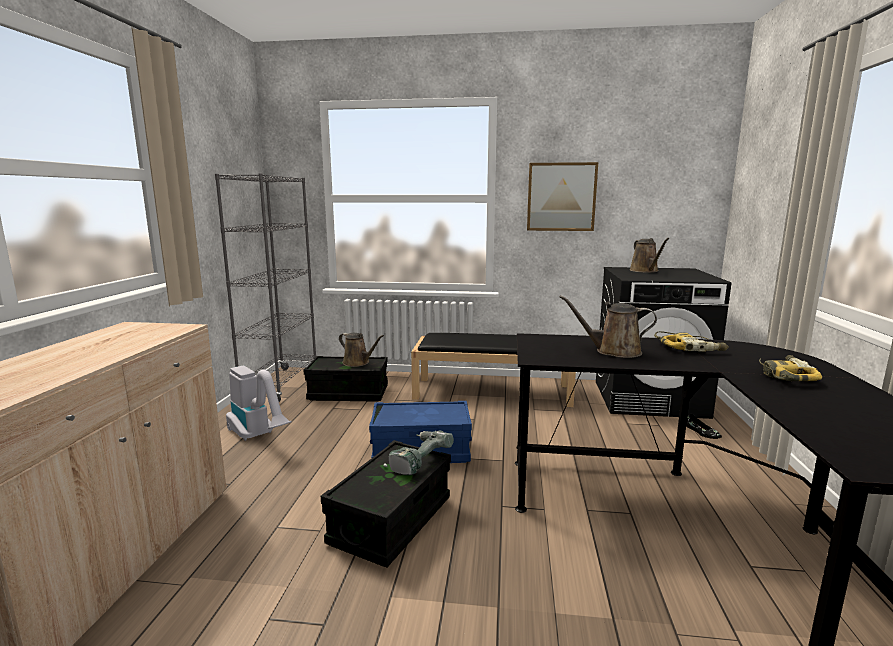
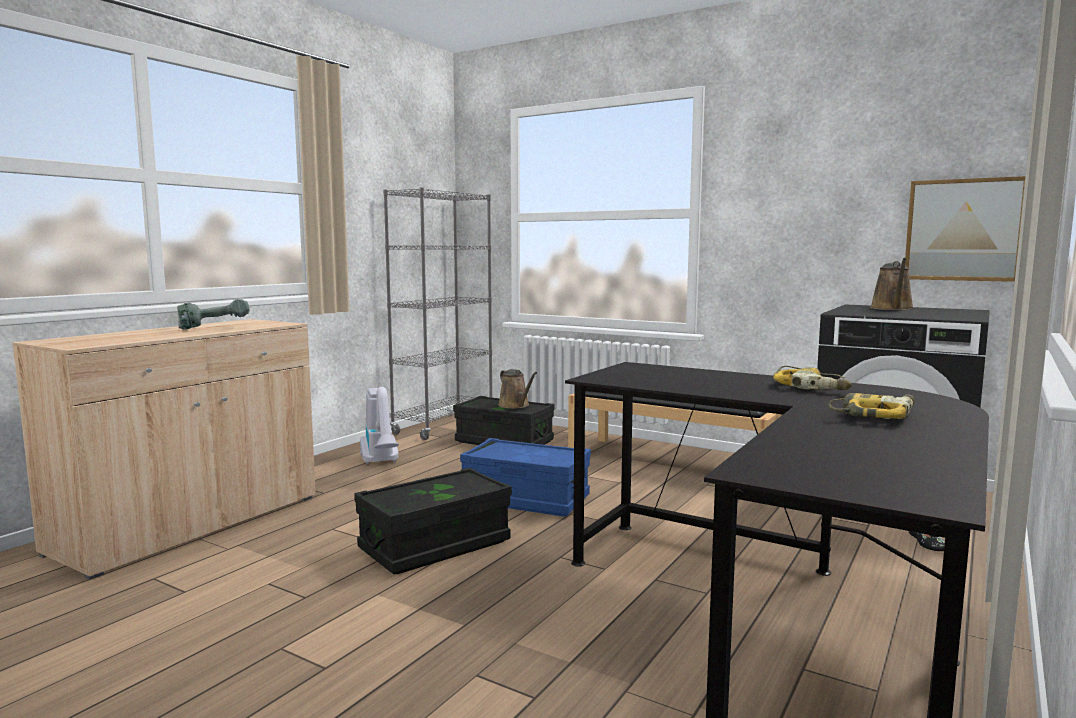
camera: 25 degrees right, 5 degrees down
power drill [383,431,454,475] -> power drill moved to [177,299,250,329]
picture [527,162,598,231] -> picture moved to [905,176,1025,282]
brown watering can [560,295,657,358] -> none

